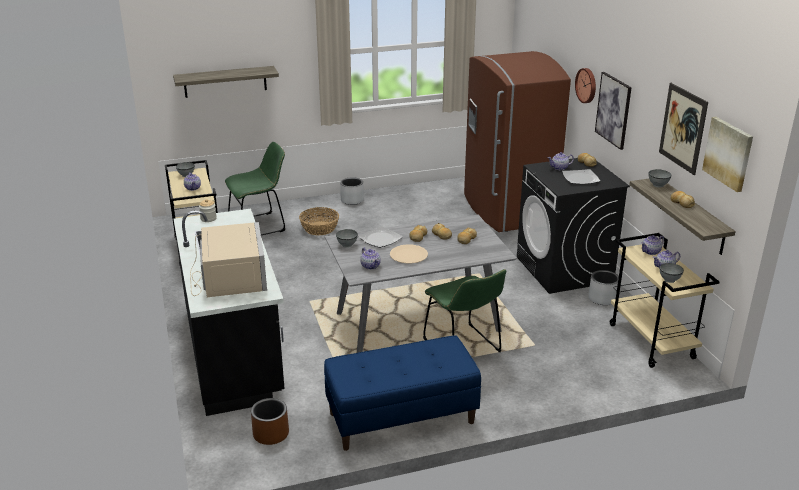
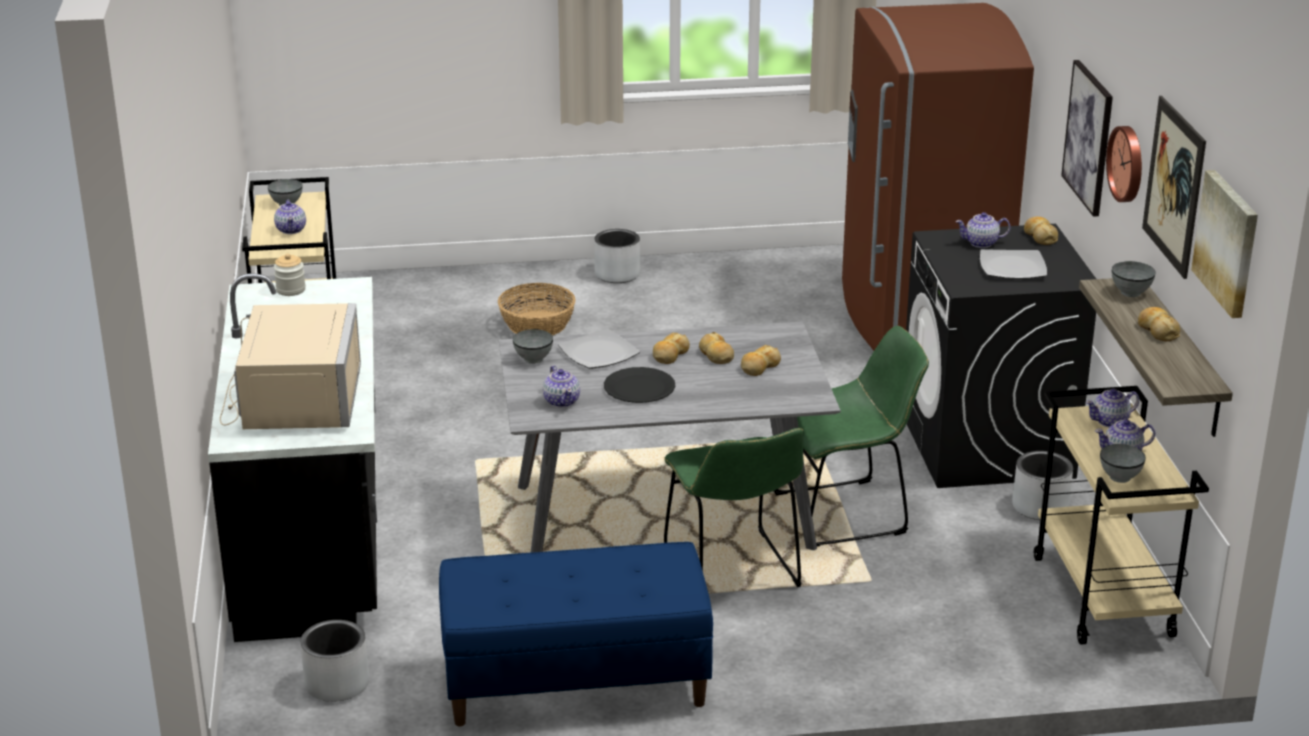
camera: 10 degrees right, 0 degrees up
shelf [173,66,279,98] -> none
green chair [225,142,285,235] -> green chair moved to [774,326,929,546]
brown planter [251,398,289,445] -> grey planter [301,620,369,702]
beige plate [390,244,428,264] -> black plate [604,367,675,403]
wall clock [575,68,596,103] -> wall clock moved to [1106,126,1142,202]

